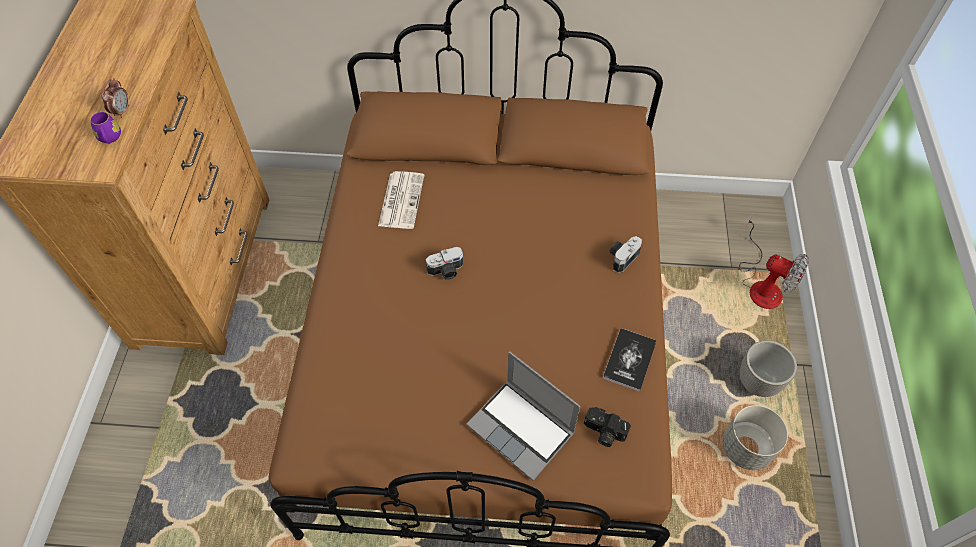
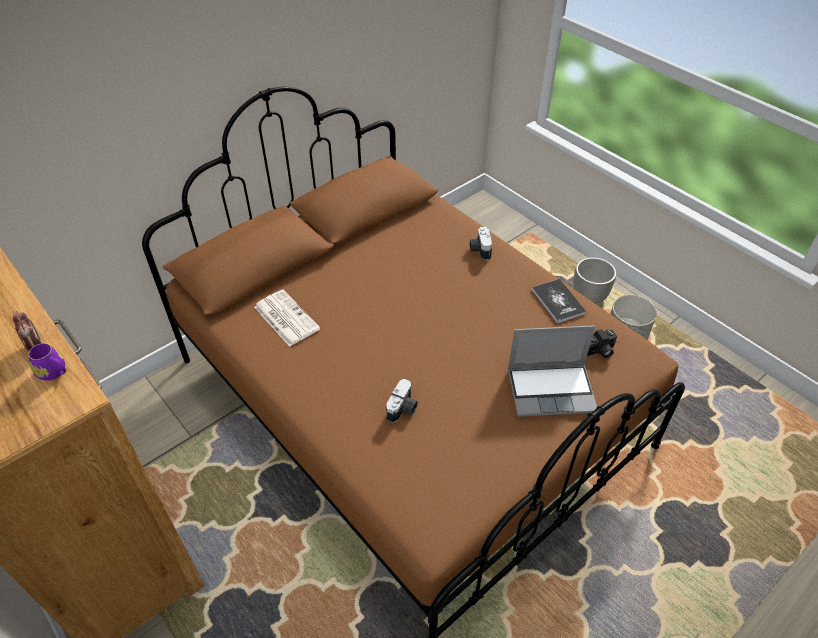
camera: 45 degrees left, 10 degrees down
camera [426,247,463,280] -> camera moved to [386,379,418,423]
fan [739,214,809,309] -> none

